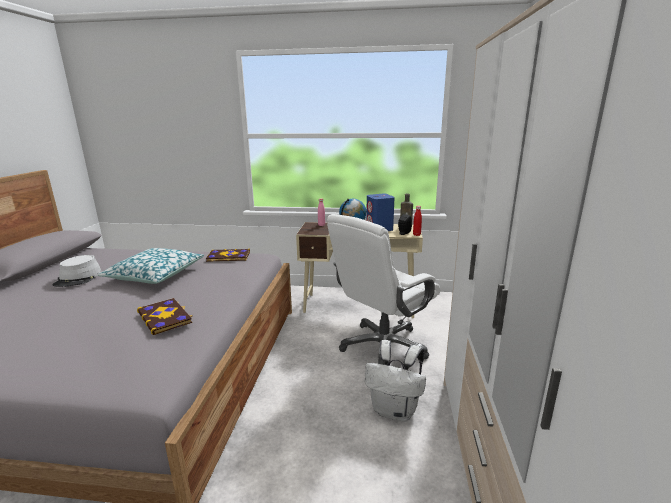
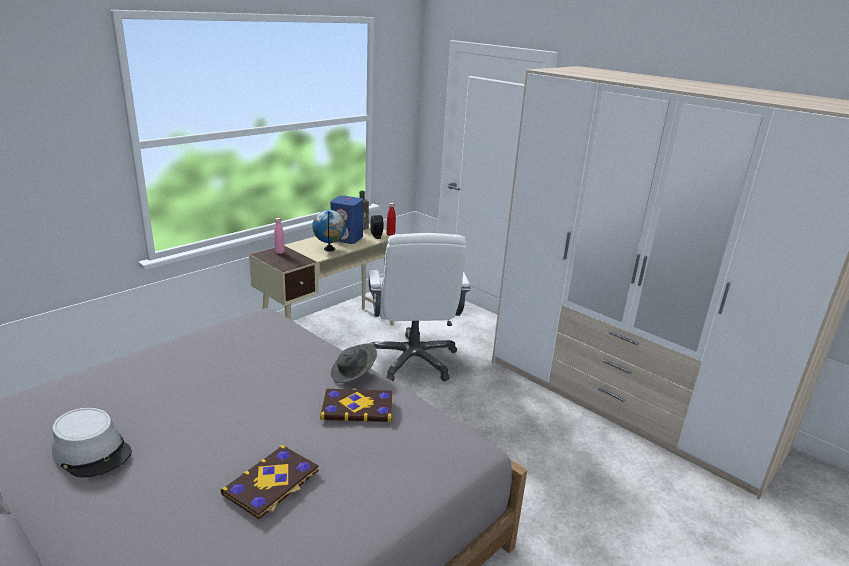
camera: 55 degrees left, 5 degrees up
pillow [98,248,204,284] -> none
book [206,249,250,262] -> book moved to [221,445,319,519]
white backpack [365,340,426,421] -> none
none -> grey hat [331,344,377,383]

